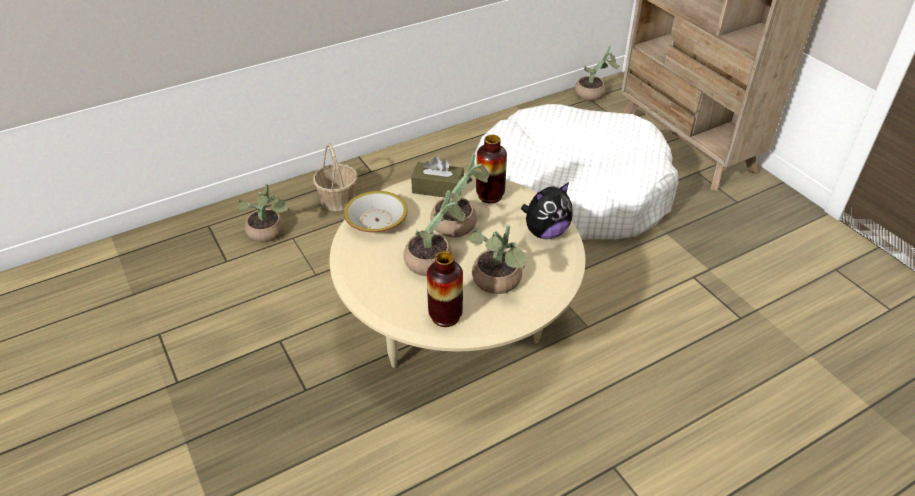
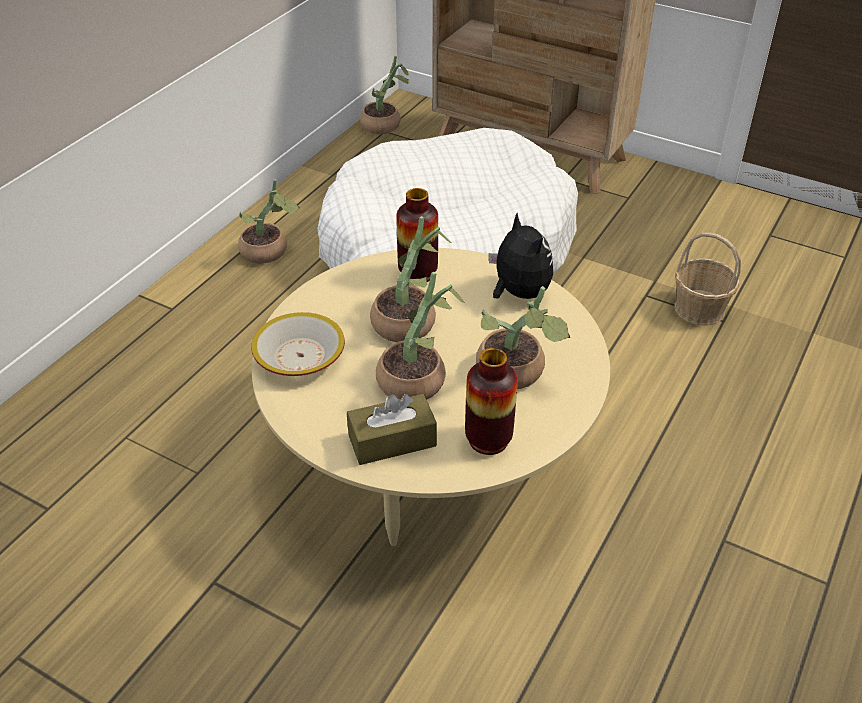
camera: 30 degrees left, 0 degrees up
potted plant [238,183,289,243] -> potted plant moved to [238,179,300,264]
basket [313,143,358,211] -> basket moved to [674,232,741,326]
brown tissue box [411,156,464,198] -> brown tissue box moved to [347,394,437,465]
plush toy [521,182,573,239] -> plush toy turned 60 degrees counterclockwise [489,213,553,299]

